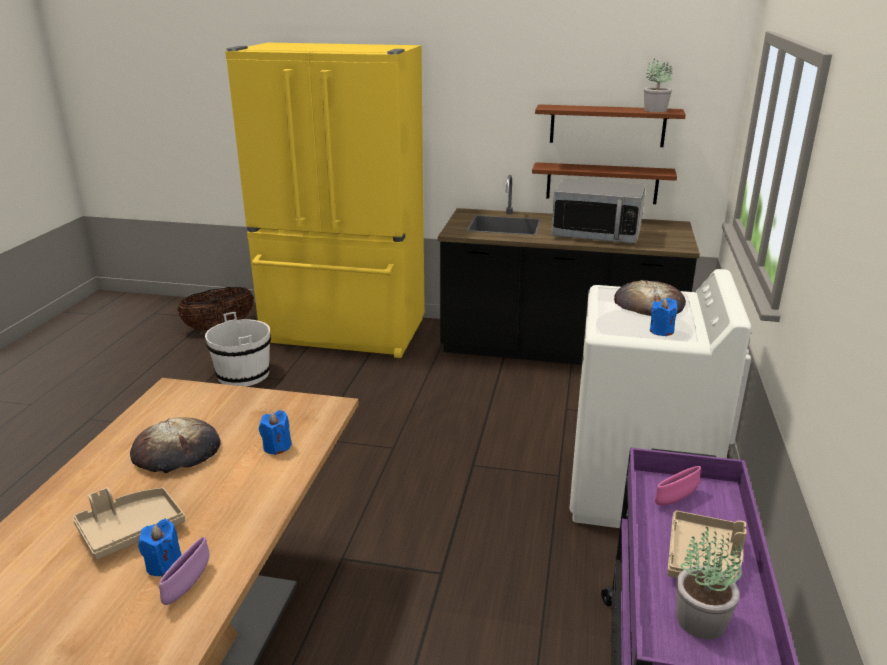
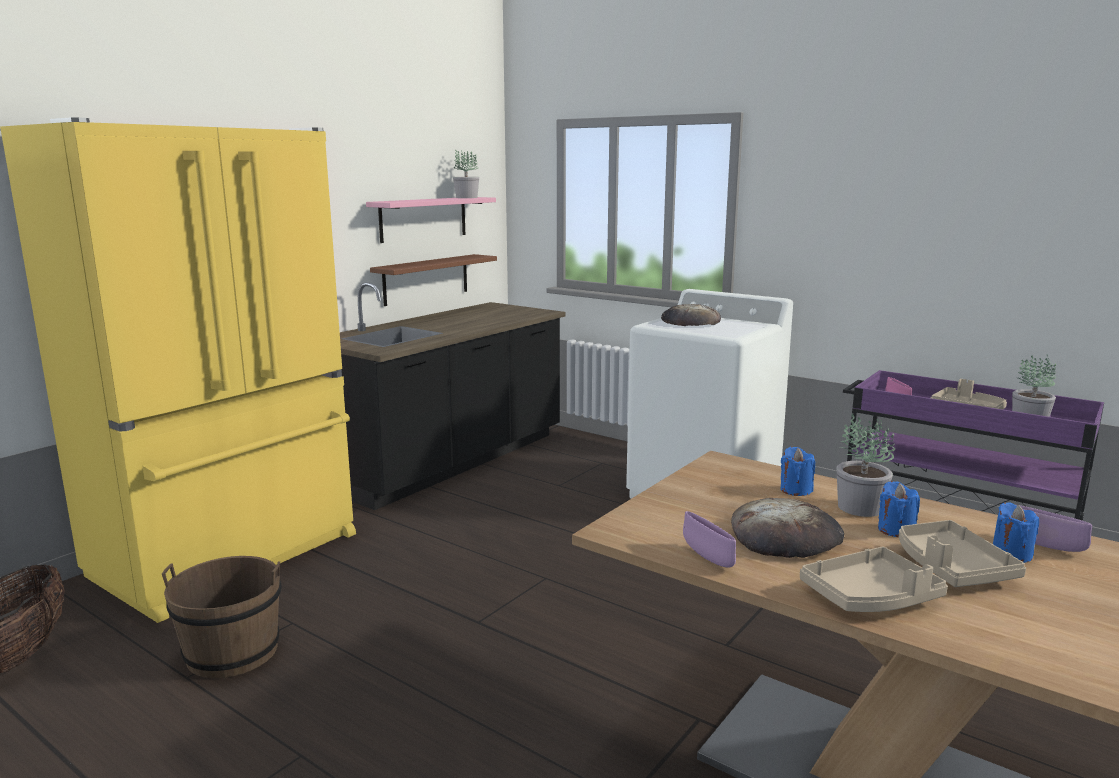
camera: 65 degrees left, 10 degrees down
white bucket [205,312,271,387] -> brown bucket [162,556,282,678]
brown shelf [535,104,686,147] -> pink shelf [366,197,496,243]
microwave [551,178,646,244] -> none
blue candle [650,298,677,336] -> blue candle moved to [878,481,920,537]
none -> purple bowl [683,511,736,568]
none -> beige tray [800,547,948,612]
none -> potted plant [836,413,895,517]

